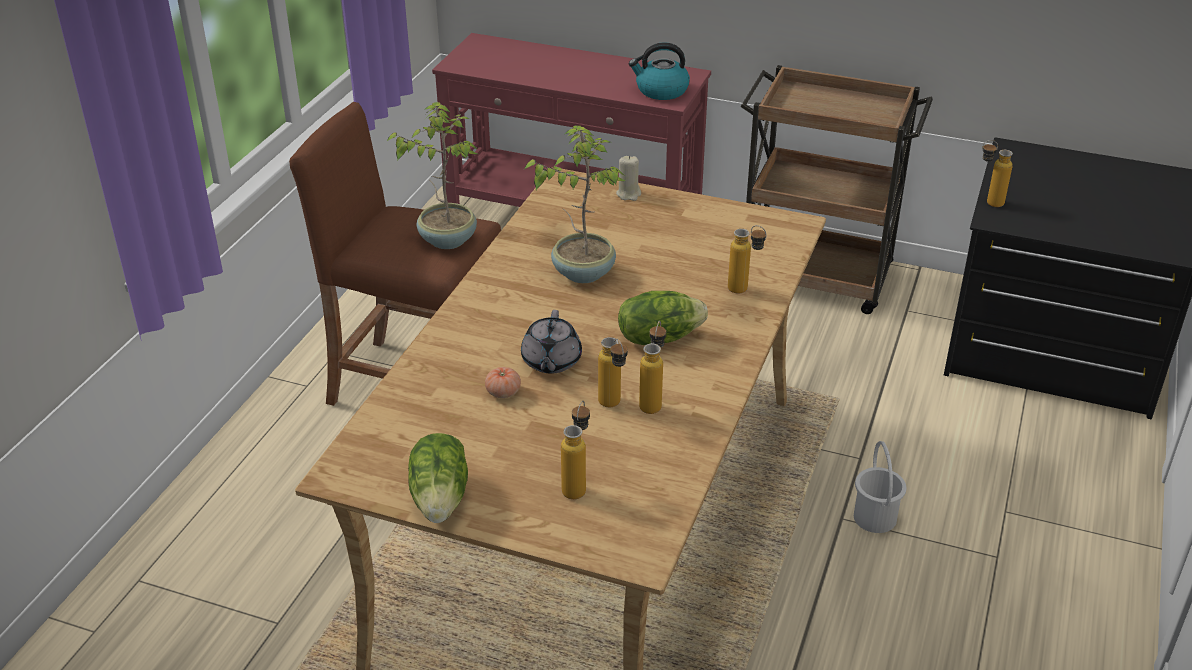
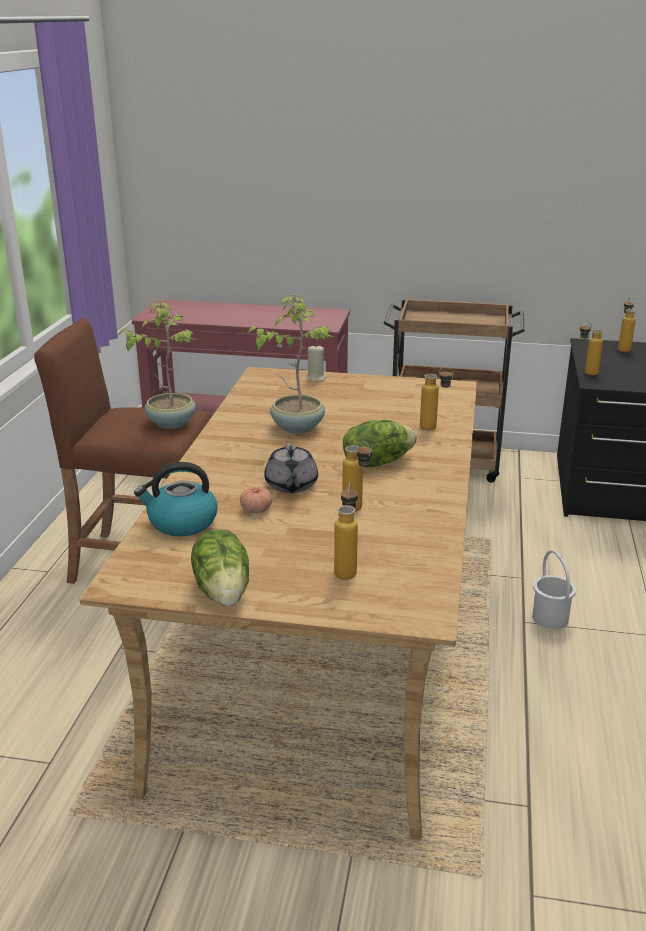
camera: 10 degrees left, 10 degrees down
kettle [629,43,690,100] -> kettle moved to [134,462,218,536]
bottle [639,321,666,414] -> bottle moved to [618,297,636,352]

